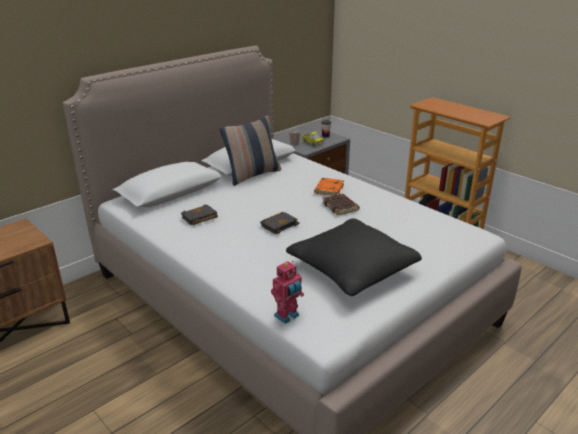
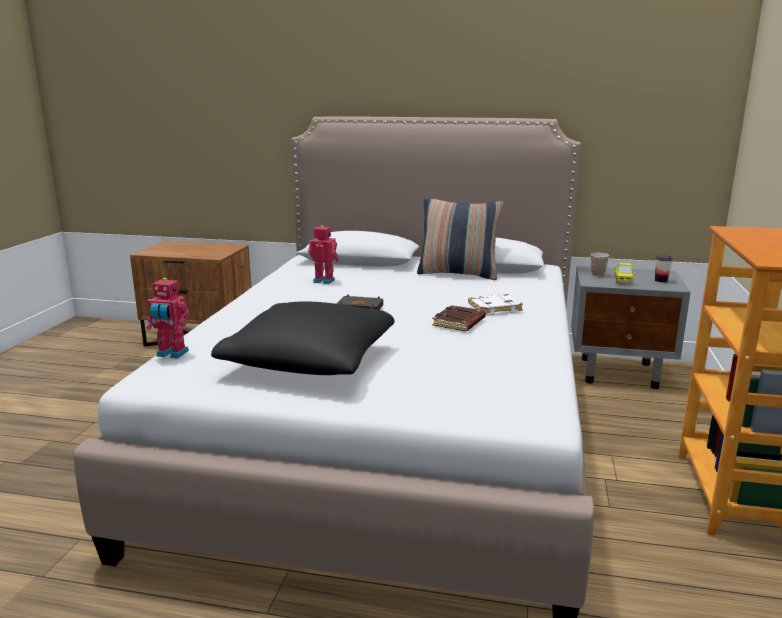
camera: 55 degrees right, 10 degrees down
black book [181,204,218,225] -> toy robot [308,225,339,284]
orange book [314,178,344,196] -> white book [468,294,523,315]

